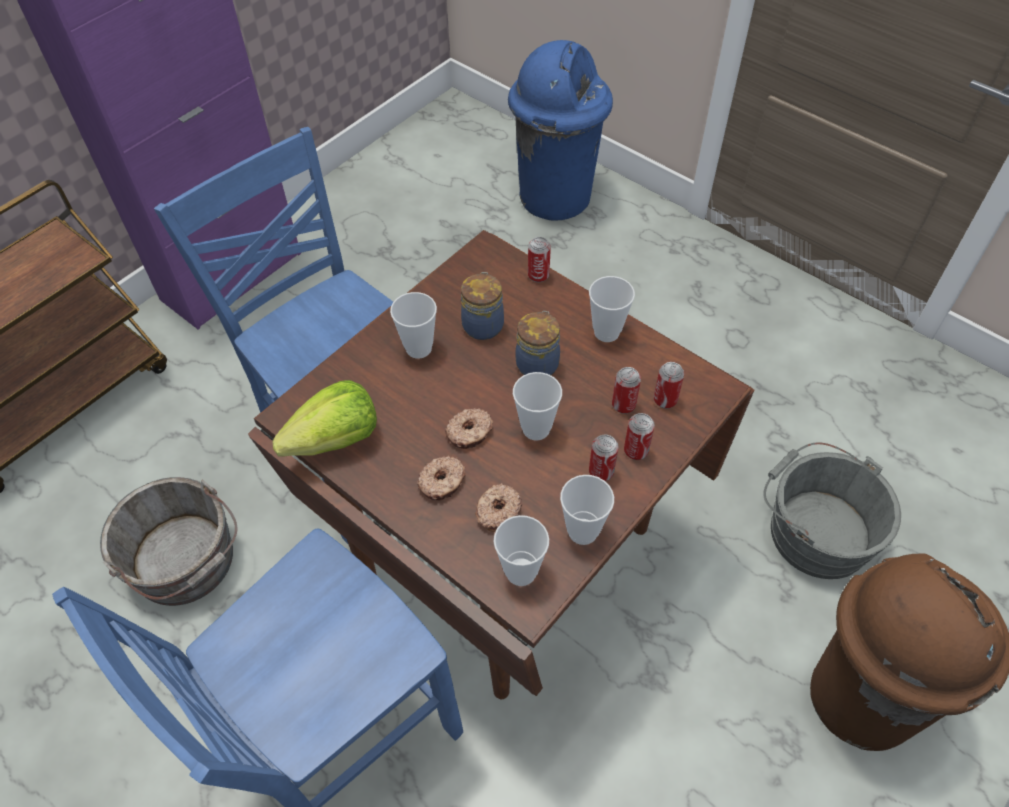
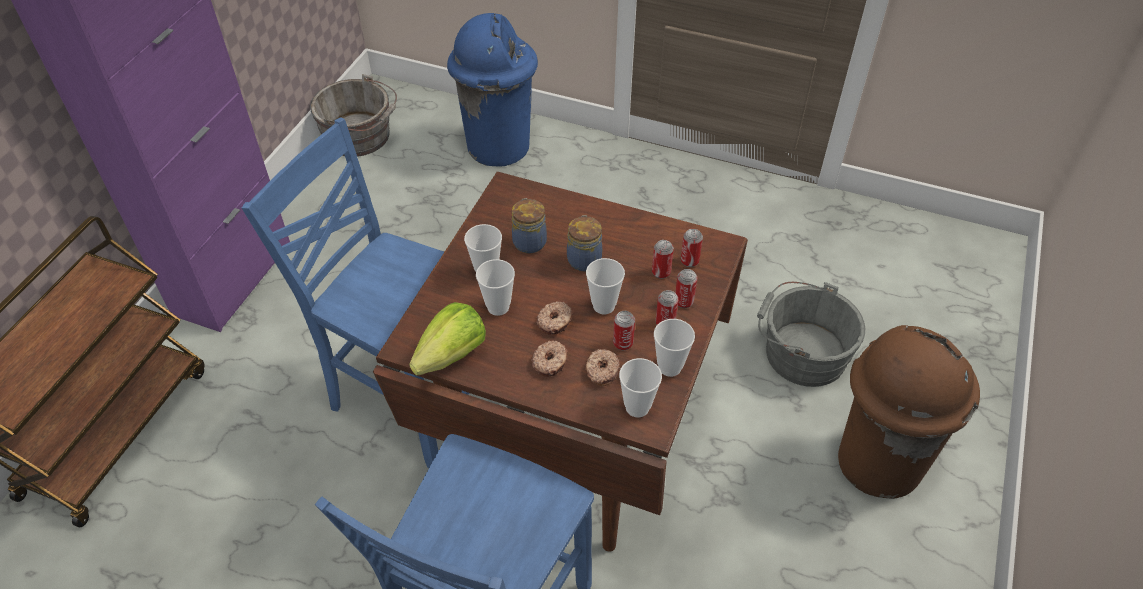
camera: 20 degrees left, 5 degrees down
grey bucket [100,477,237,606] -> grey bucket moved to [310,74,397,157]
can [528,237,551,283] -> can moved to [613,311,635,350]
cup [589,276,635,342] -> cup moved to [476,259,515,316]

